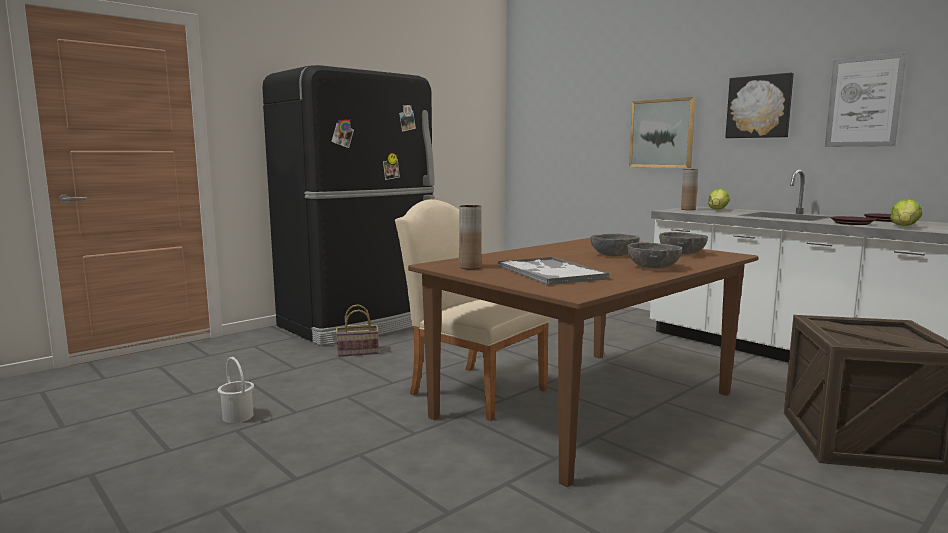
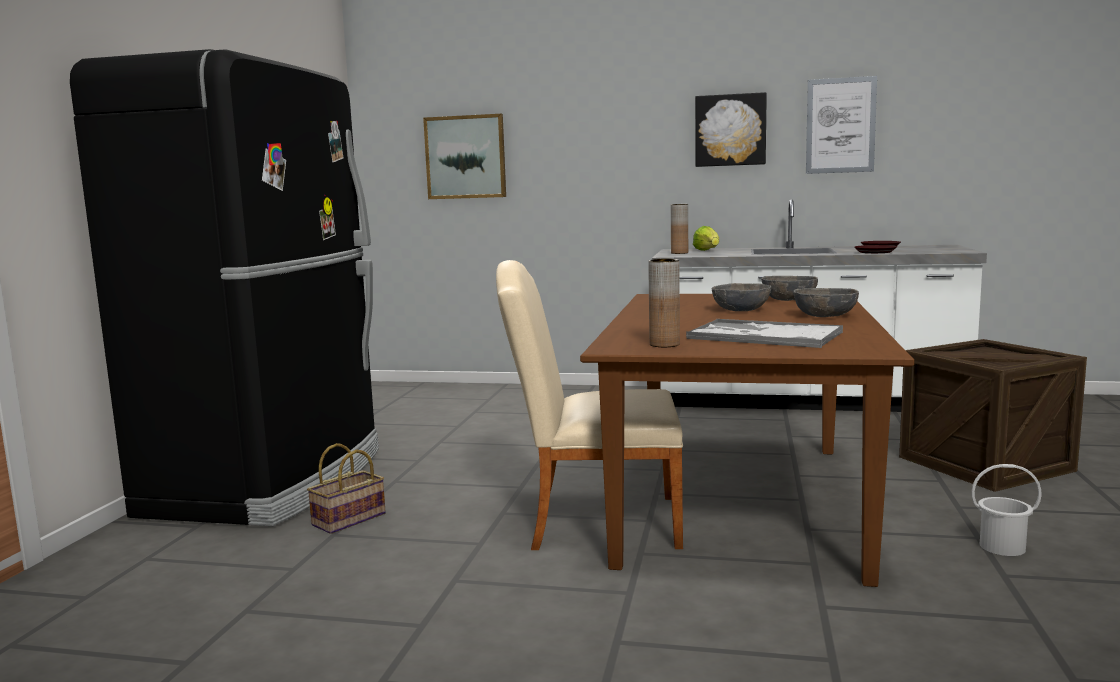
camera: 35 degrees left, 0 degrees up
white bucket [218,357,254,423] -> white bucket moved to [971,464,1042,556]
picture [629,97,696,168] -> picture moved to [423,114,506,199]
lettuce [890,199,922,226] -> none

